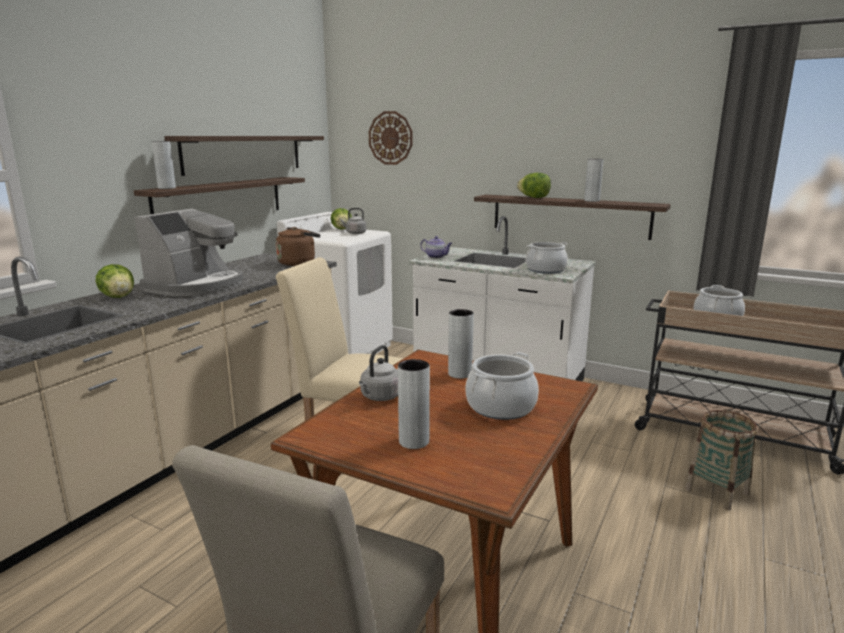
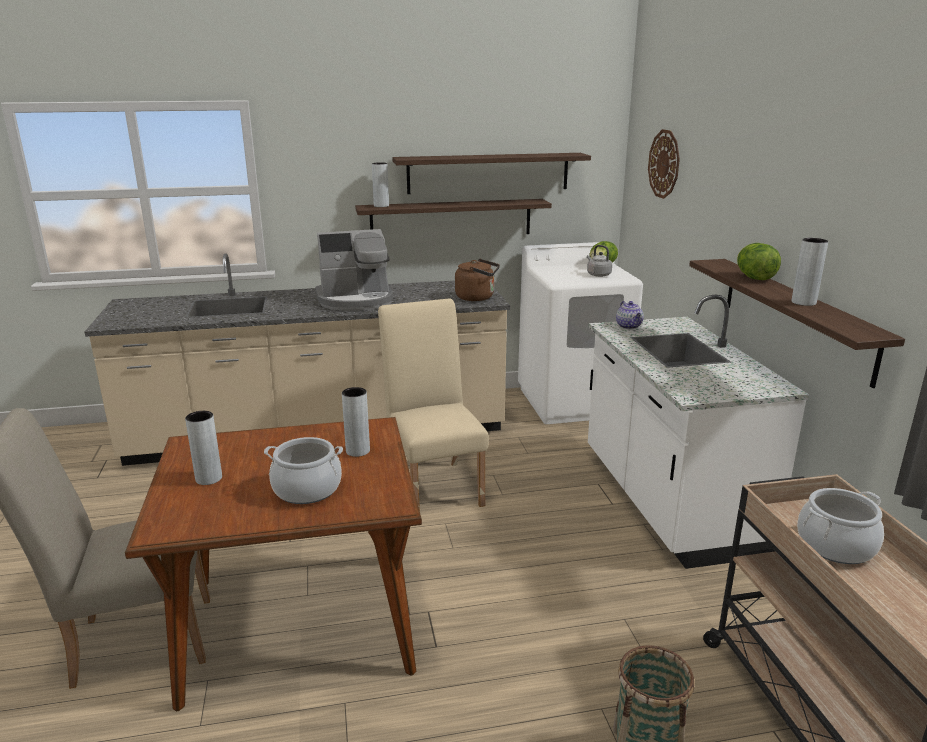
camera: 50 degrees right, 5 degrees up
lettuce [96,264,134,298] -> none
grey kettle [359,345,398,401] -> none
cooking pot [526,242,568,274] -> none

